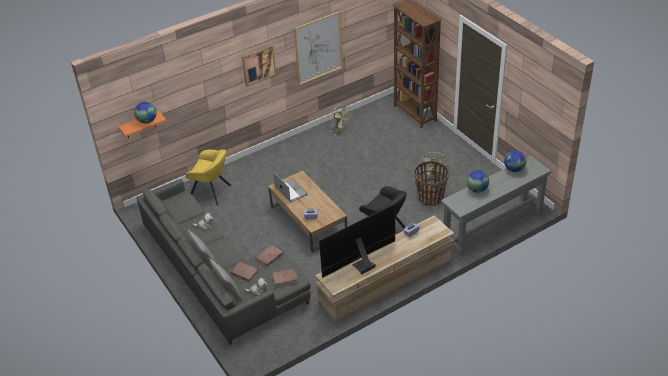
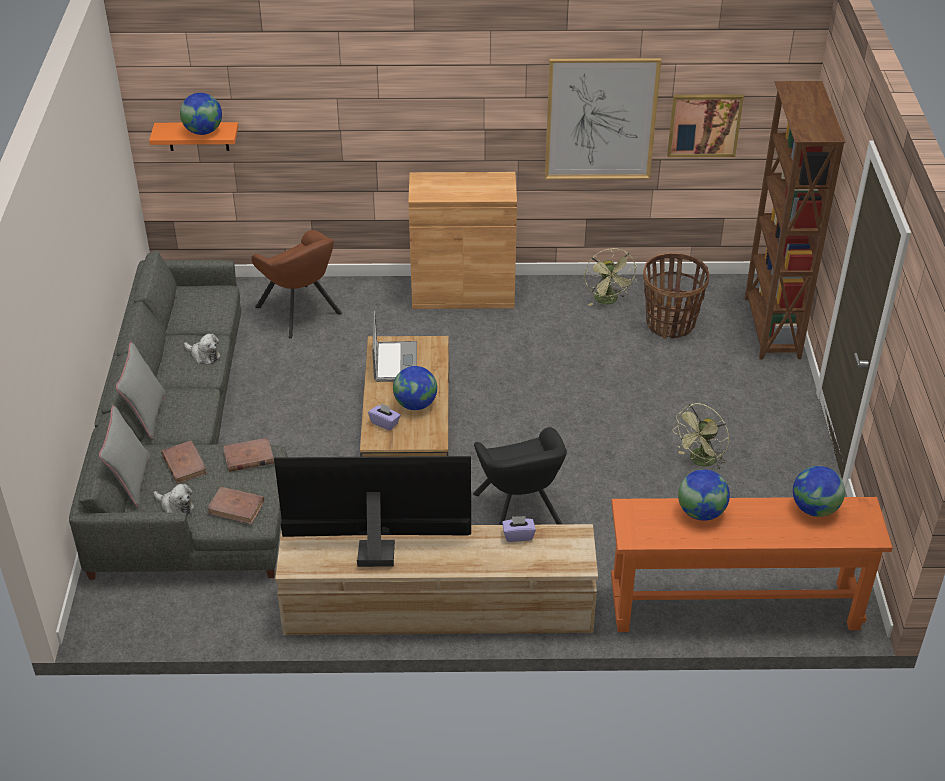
camera: 30 degrees right, 0 degrees up
yellow armchair [185,149,231,206] -> brown armchair [251,230,342,338]
picture [242,45,276,87] -> picture moved to [667,94,744,157]
basket [414,161,449,206] -> basket moved to [643,253,709,339]
grey console table [441,156,551,256] -> orange console table [611,497,893,632]
none -> globe [393,366,437,410]
none -> brown cabinet [408,172,517,309]

